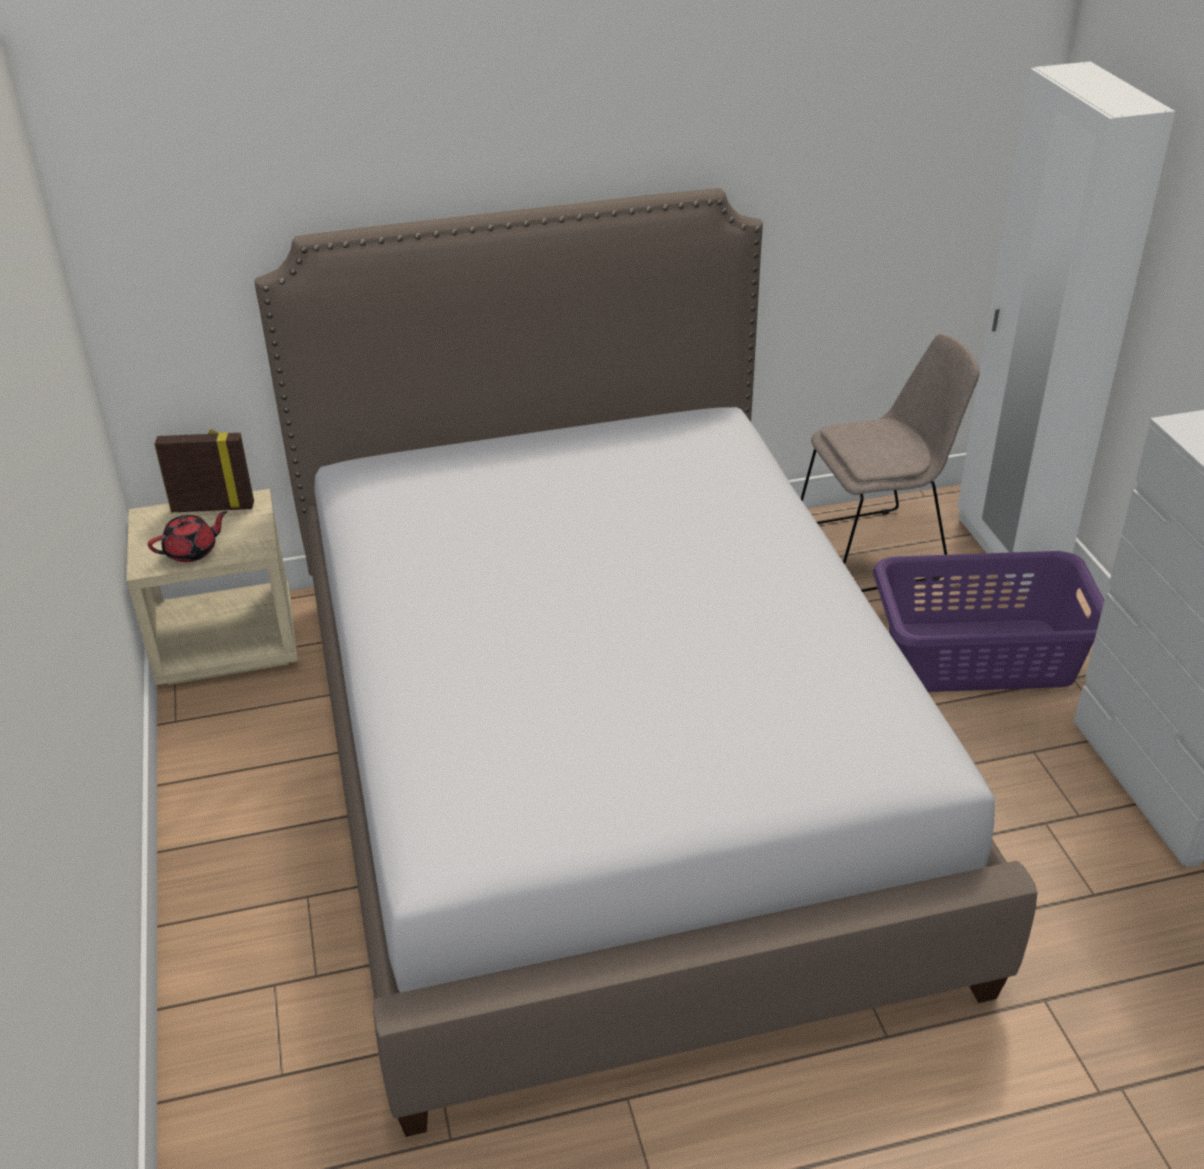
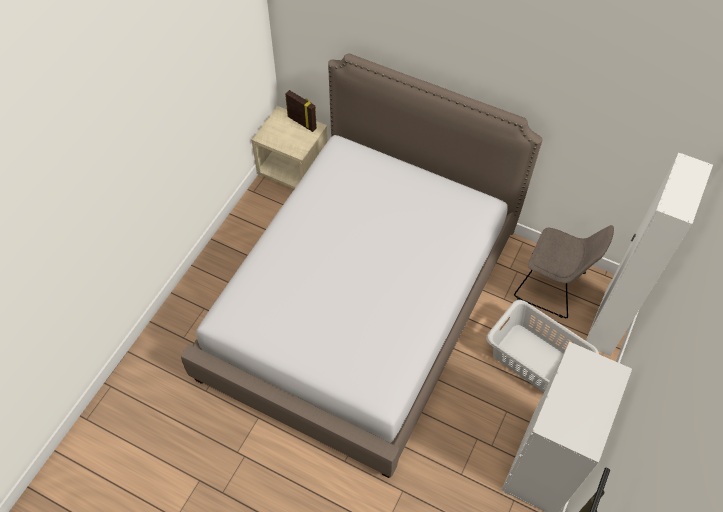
camera: 40 degrees right, 20 degrees up
red teapot [148,511,228,562] -> none
purple laundry basket [873,551,1105,692] -> grey laundry basket [486,300,599,392]

